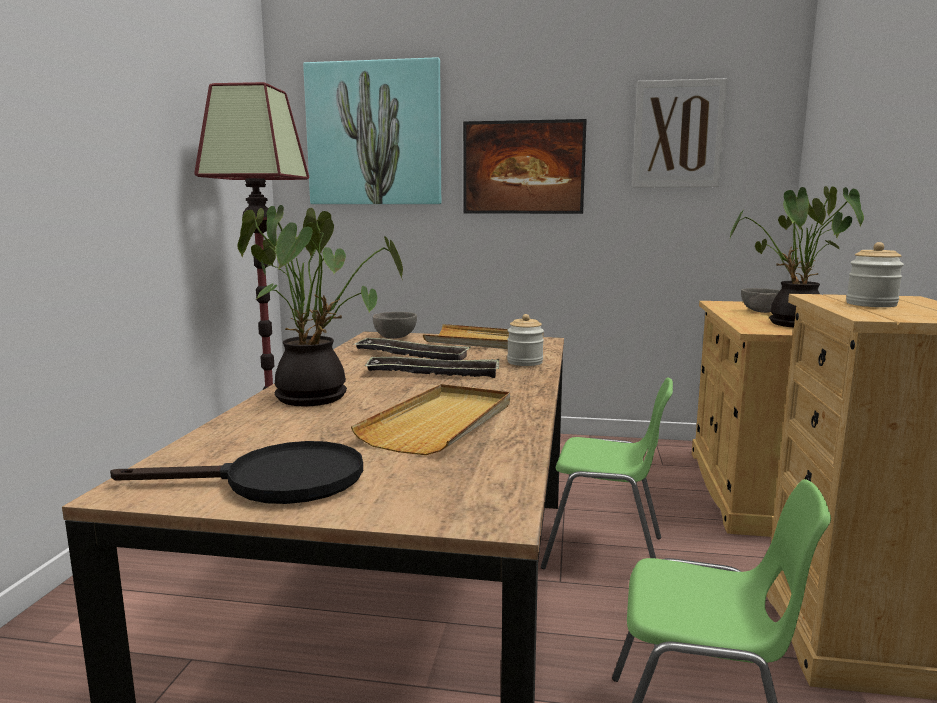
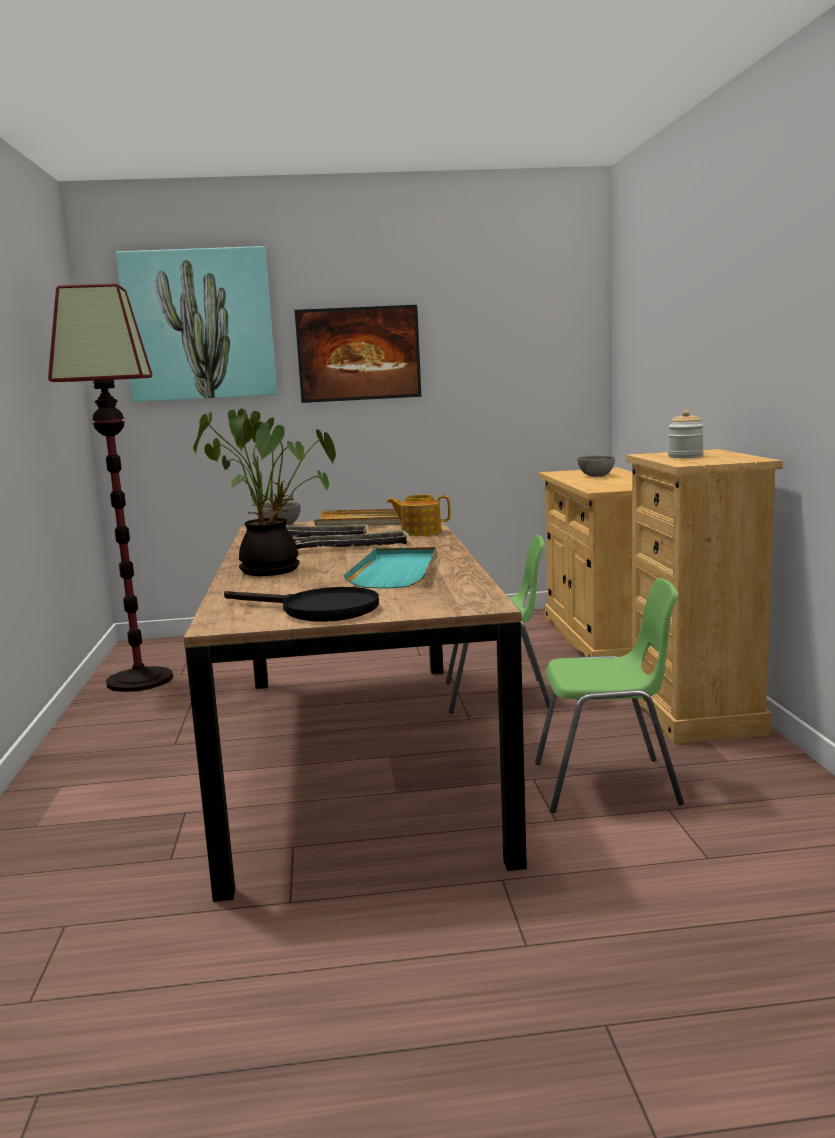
camera: 15 degrees left, 0 degrees up
black frying pan [110,441,363,504] -> black frying pan turned 45 degrees clockwise [224,587,379,622]
beige tray [351,384,510,455] -> turquoise tray [344,547,437,589]
jar [507,314,544,366] -> teapot [387,495,451,536]
picture [632,78,728,187] -> none
potted plant [728,186,864,328] -> none

